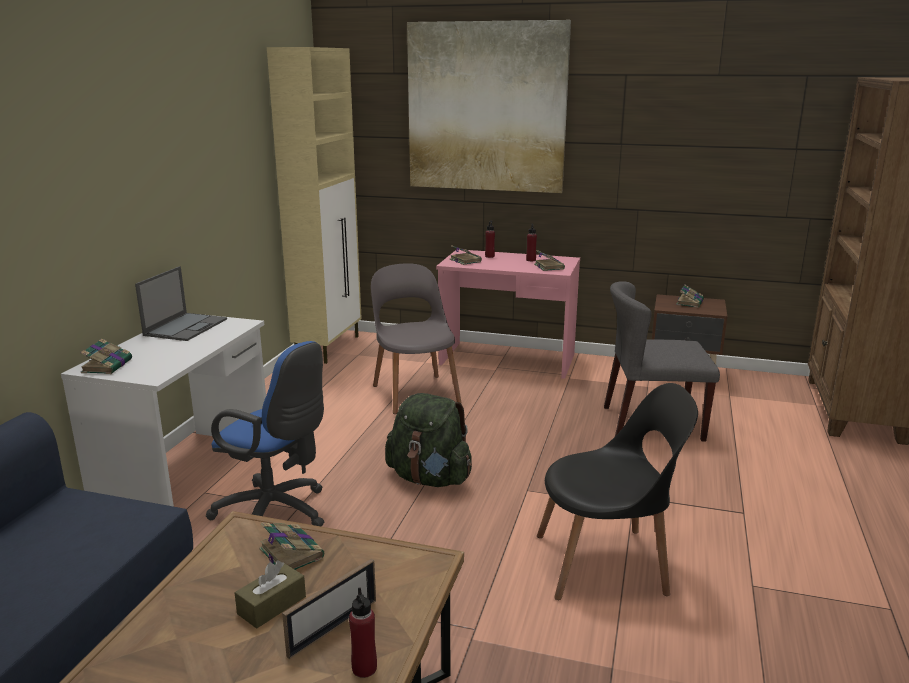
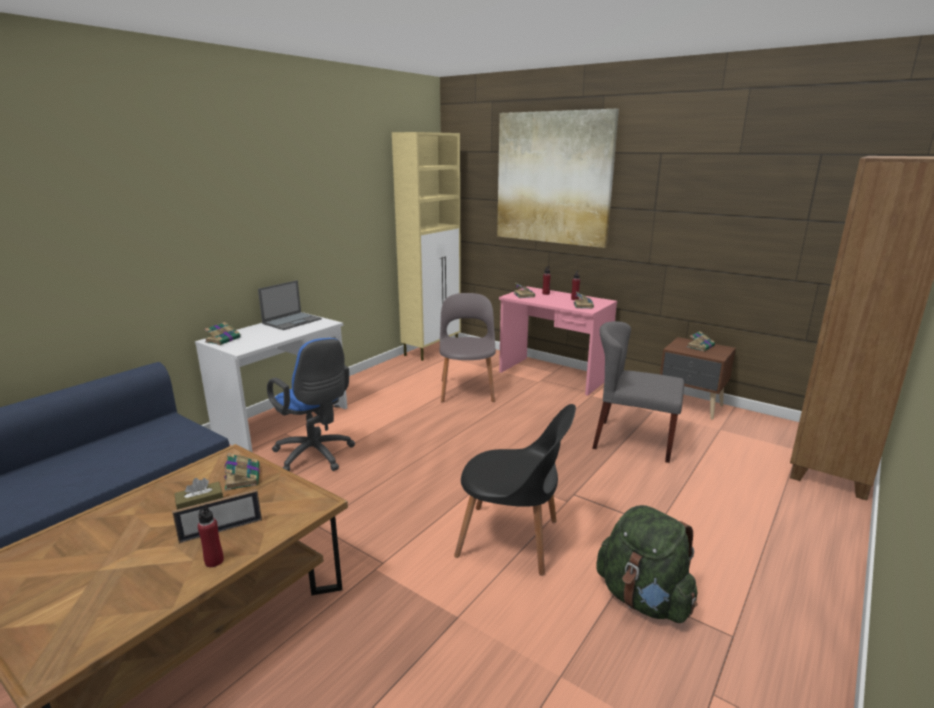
camera: 20 degrees right, 0 degrees up
green backpack [385,393,472,487] -> green backpack moved to [596,505,697,623]

